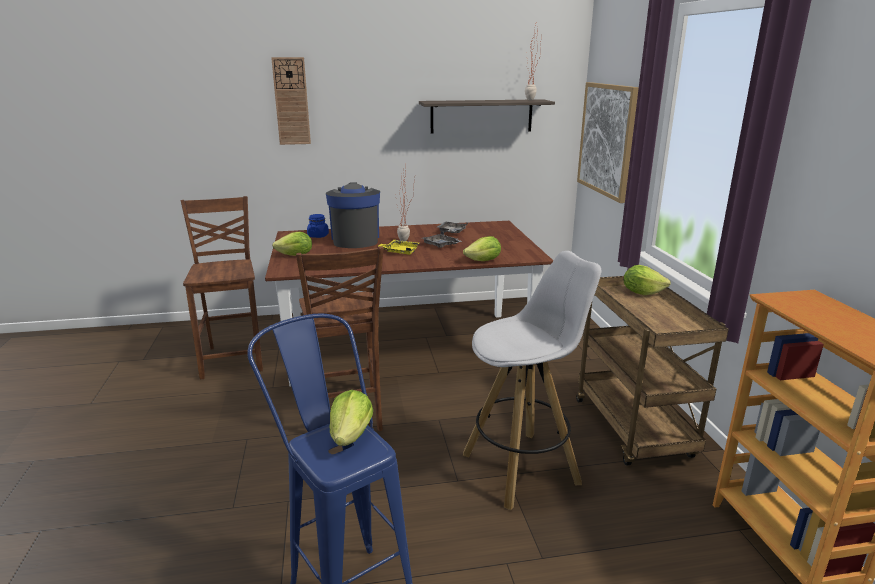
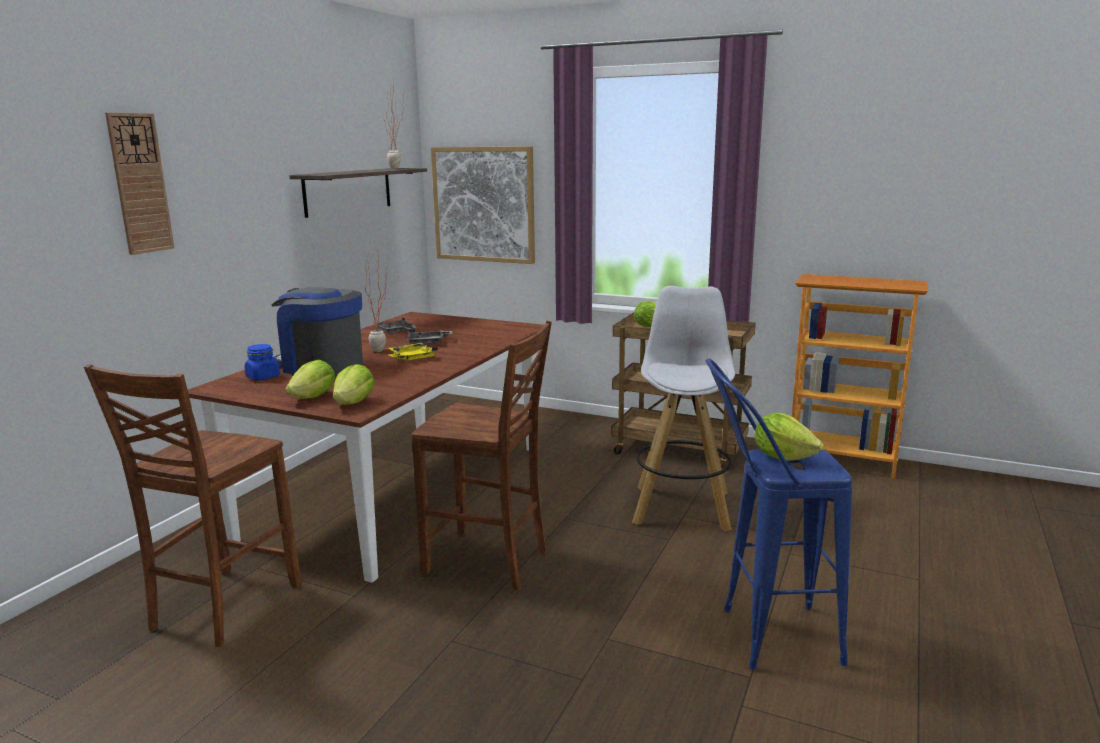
camera: 55 degrees left, 5 degrees down
brown chair [180,196,263,379] -> brown chair turned 90 degrees counterclockwise [84,364,301,647]
lettuce [463,236,501,261] -> lettuce moved to [333,364,375,405]

